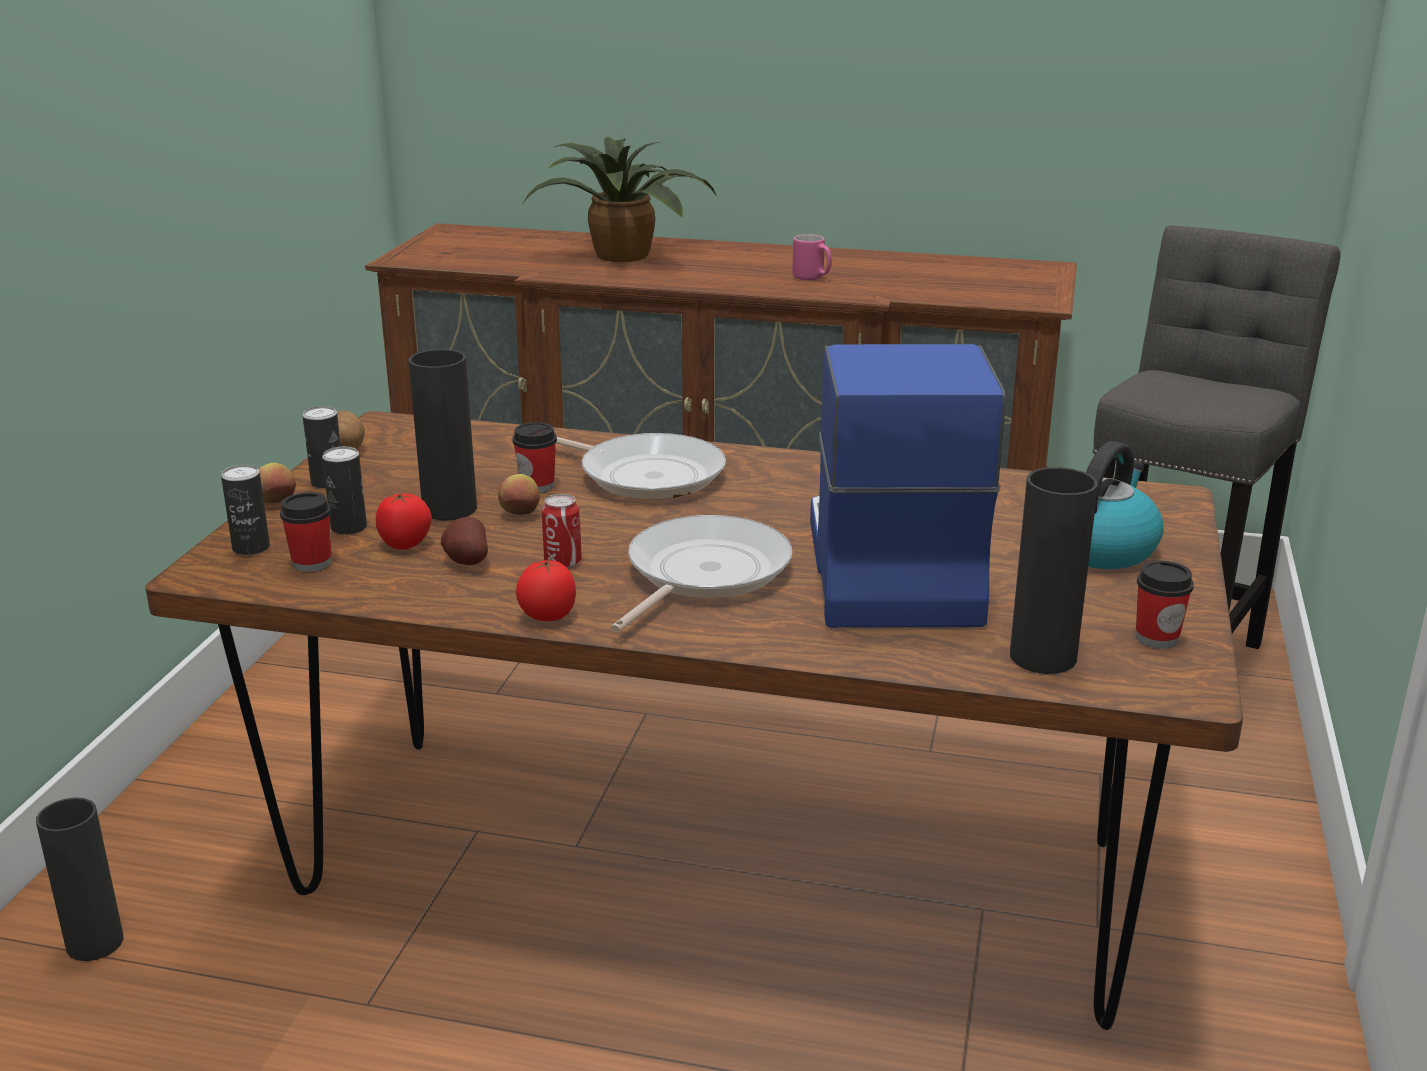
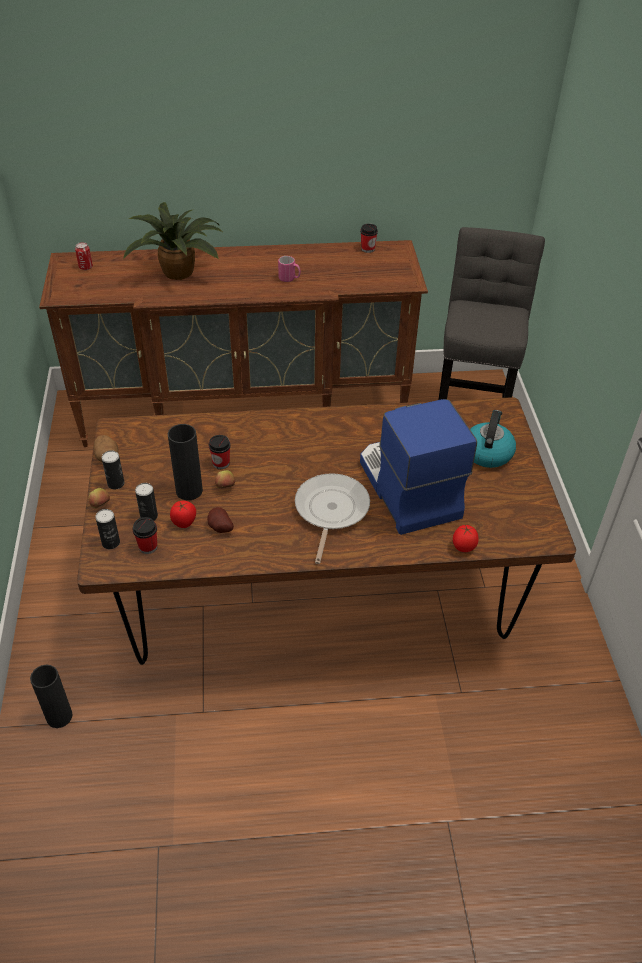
camera: 20 degrees left, 20 degrees up
tomato [516,559,576,621] -> tomato moved to [453,525,478,552]
can [542,494,582,568] -> can moved to [75,242,93,270]
frying pan [556,433,726,500] -> none
black vase [1010,467,1098,674] -> none
cup [1136,560,1194,649] -> cup moved to [360,223,378,253]

